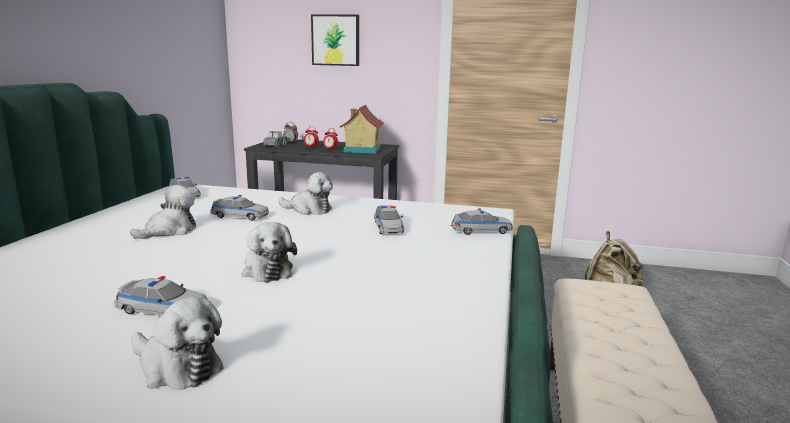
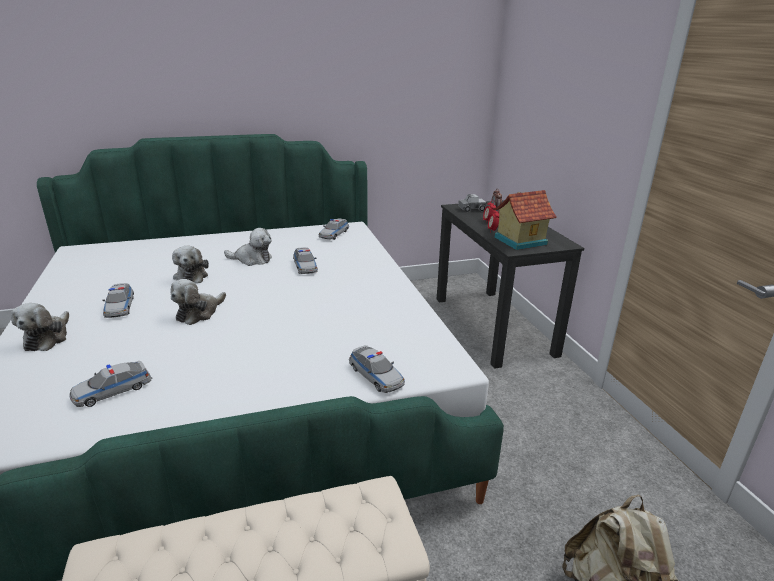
camera: 60 degrees right, 10 degrees up
plush toy [278,172,333,215] -> plush toy moved to [172,246,209,283]
picture [311,14,359,66] -> none
toy car [374,205,404,234] -> toy car moved to [70,361,152,407]

